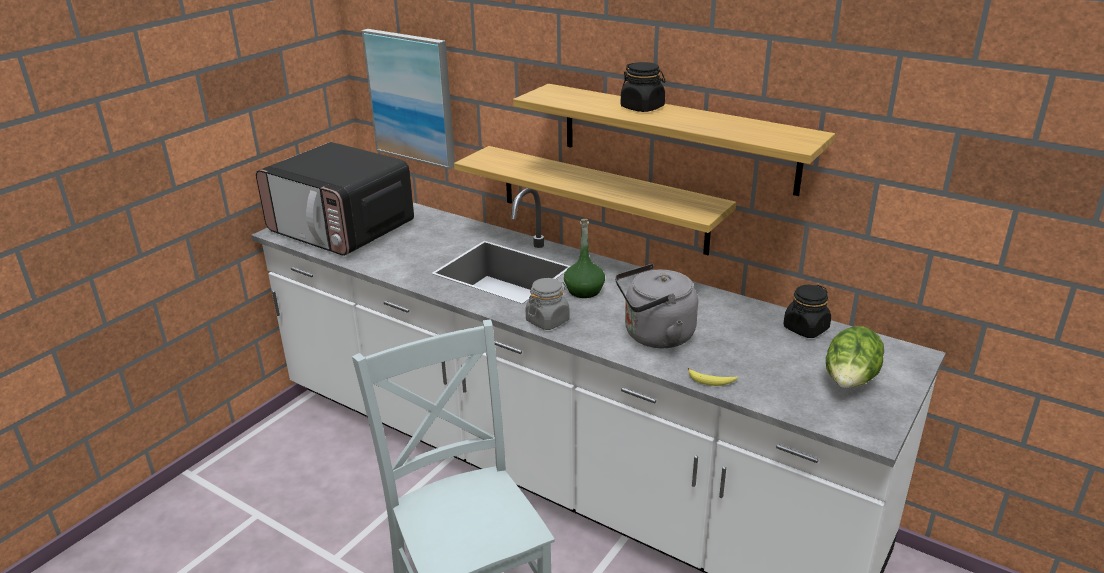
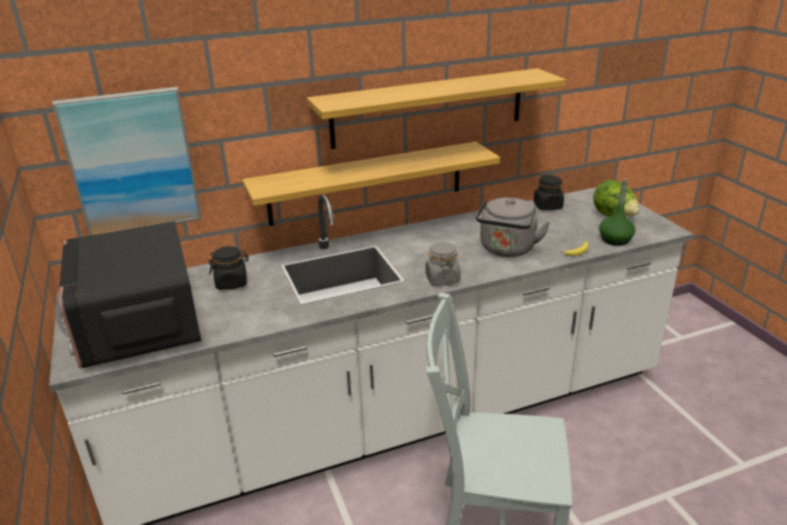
camera: 55 degrees left, 0 degrees up
microwave [256,142,414,256] -> microwave turned 90 degrees clockwise [55,221,201,369]
green bottle [564,219,605,298] -> green bottle moved to [599,178,636,246]
black jar [621,62,665,112] -> black jar moved to [208,246,249,290]

